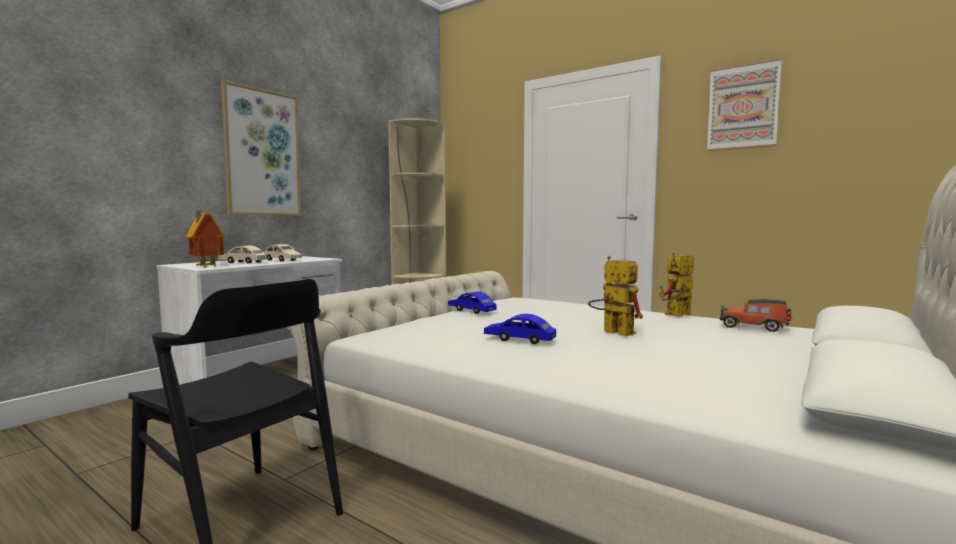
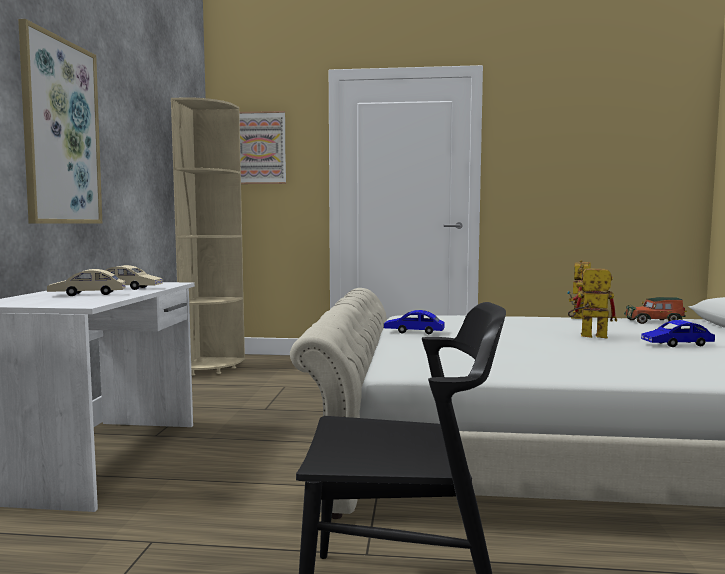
camera: 30 degrees left, 0 degrees up
toy house [186,210,225,268] -> none
blue toy car [484,314,556,344] -> blue toy car moved to [641,320,715,347]
picture [707,58,782,151] -> picture moved to [239,111,286,184]

